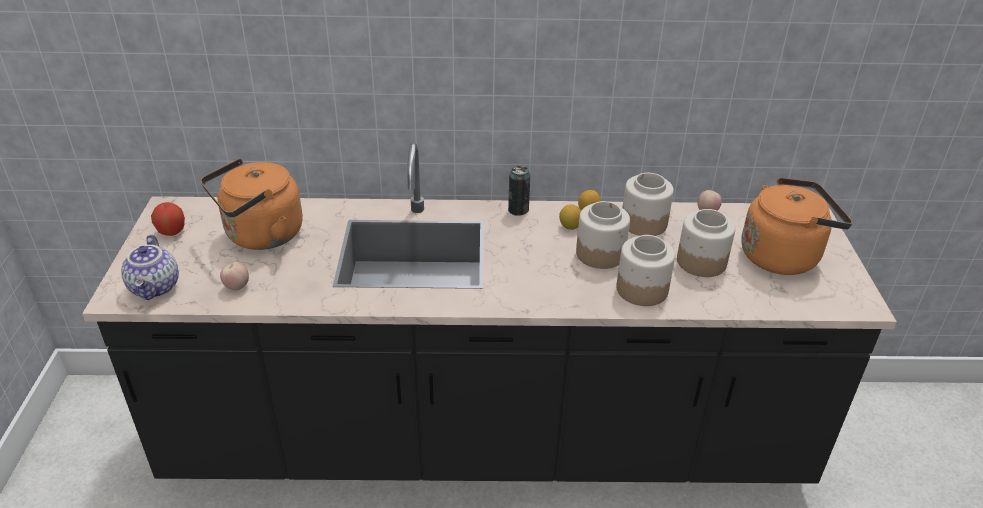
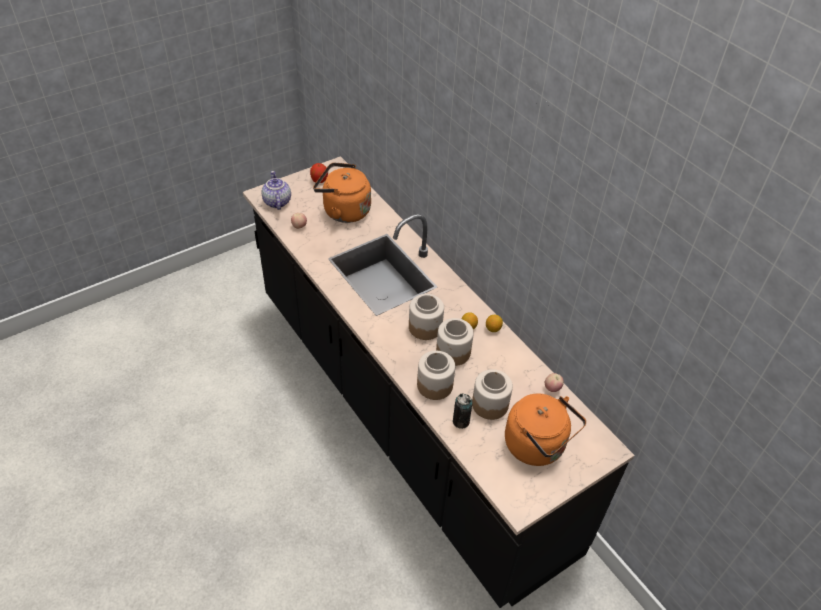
camera: 55 degrees right, 10 degrees up
teapot [121,235,179,300] -> teapot turned 120 degrees clockwise [262,171,291,210]
can [508,166,531,216] -> can moved to [453,393,473,429]
jar [622,173,674,236] -> jar moved to [409,294,444,340]

